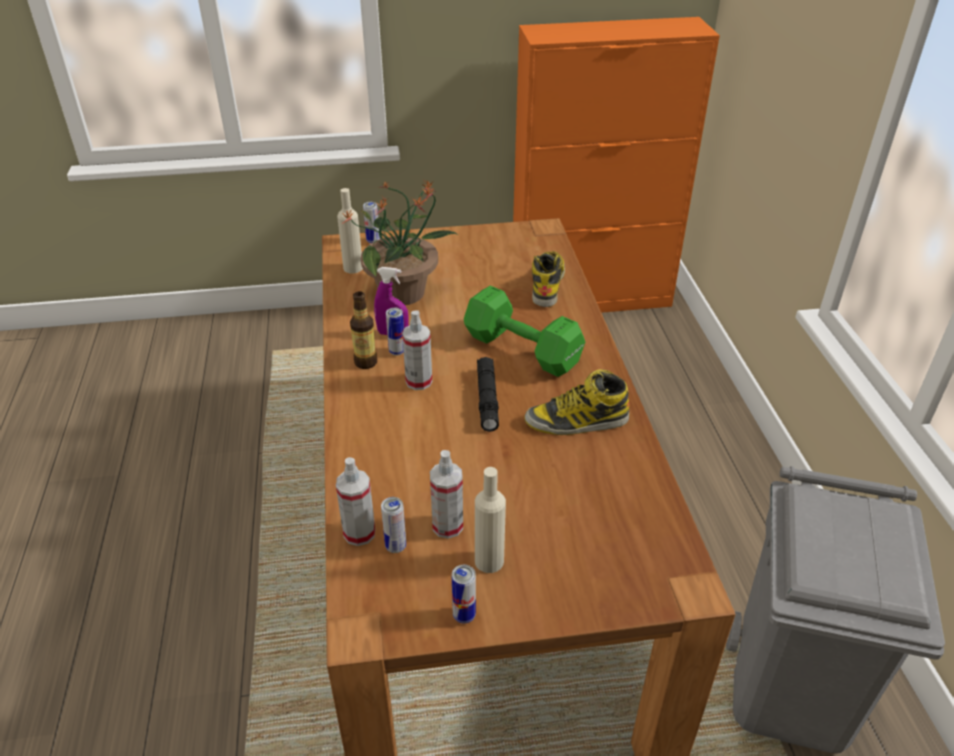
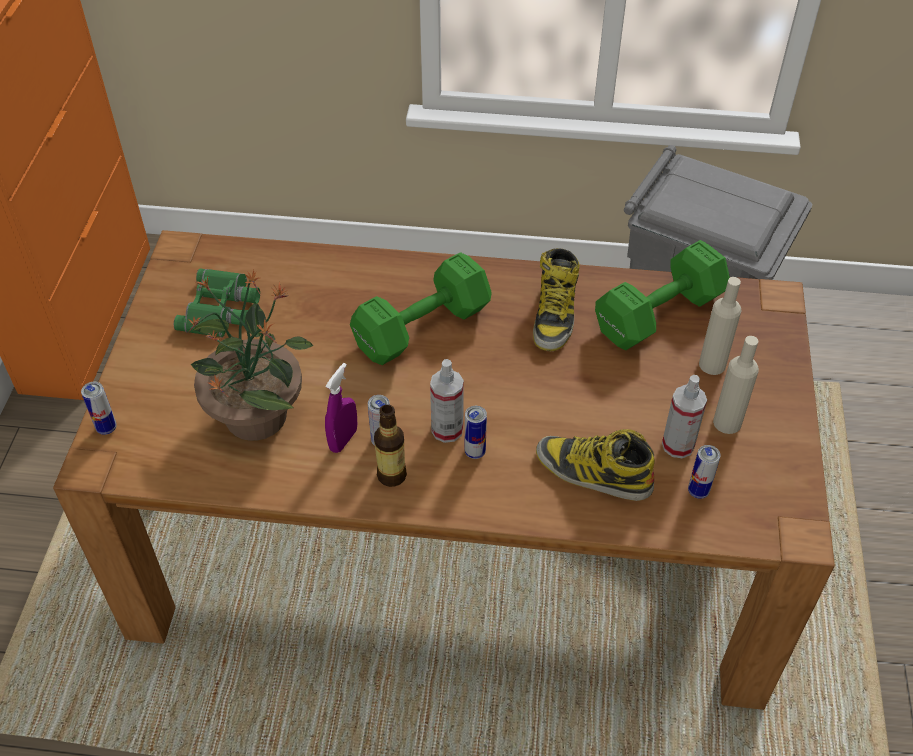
camera: 75 degrees left, 10 degrees up
spray bottle [336,457,375,546] -> none
beige bottle [337,188,363,274] -> beige bottle moved to [699,277,742,375]
can [452,565,476,623] -> can moved to [465,406,487,459]
black flashlight [477,357,499,432] -> none
boot [532,251,565,307] -> boot moved to [536,429,655,501]
none -> green binoculars [174,269,260,338]
none -> green dumbbell [595,240,730,350]

